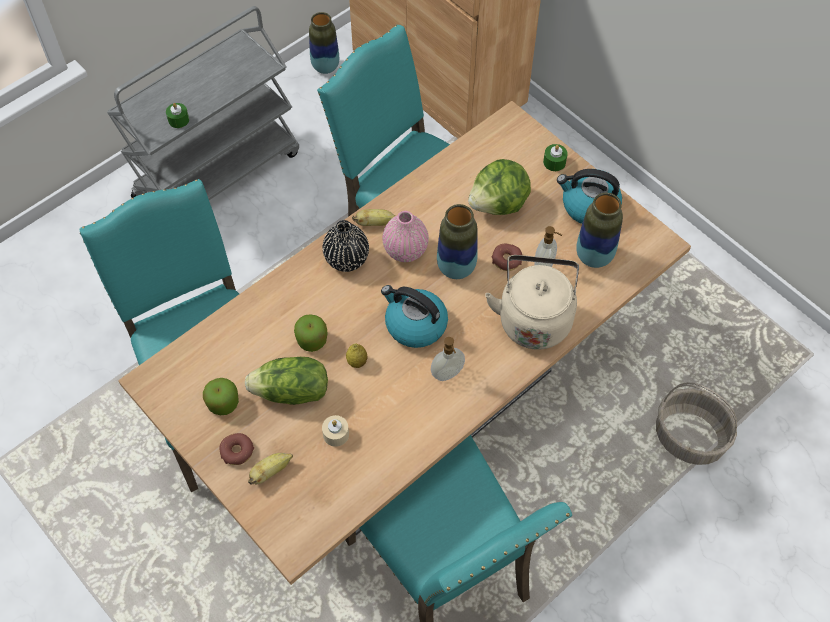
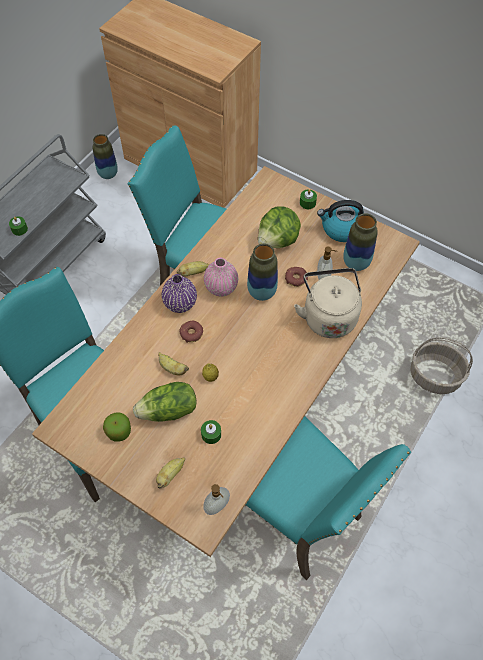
camera: 15 degrees left, 0 degrees up
donut [220,433,254,465] -> donut moved to [180,321,203,343]
apple [294,314,328,352] -> banana [158,352,189,375]
black vase [322,220,369,272] -> purple vase [162,274,197,313]
beige candle [322,415,349,447] -> green candle [201,420,221,444]
kettle [381,285,448,348] -> none
soap dispenser [431,337,465,381] -> soap dispenser moved to [203,484,230,515]

